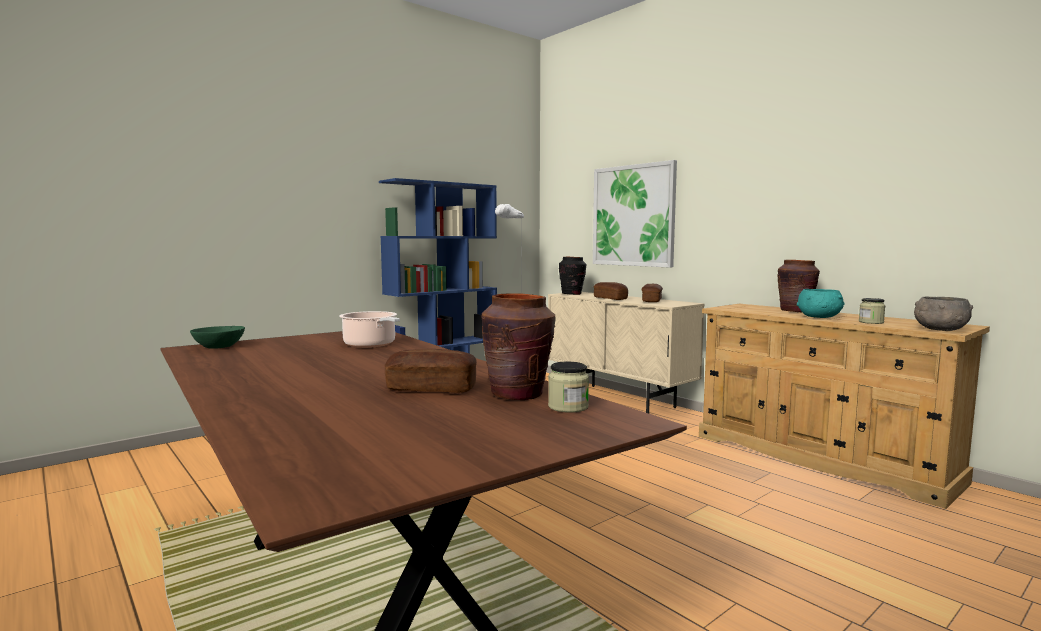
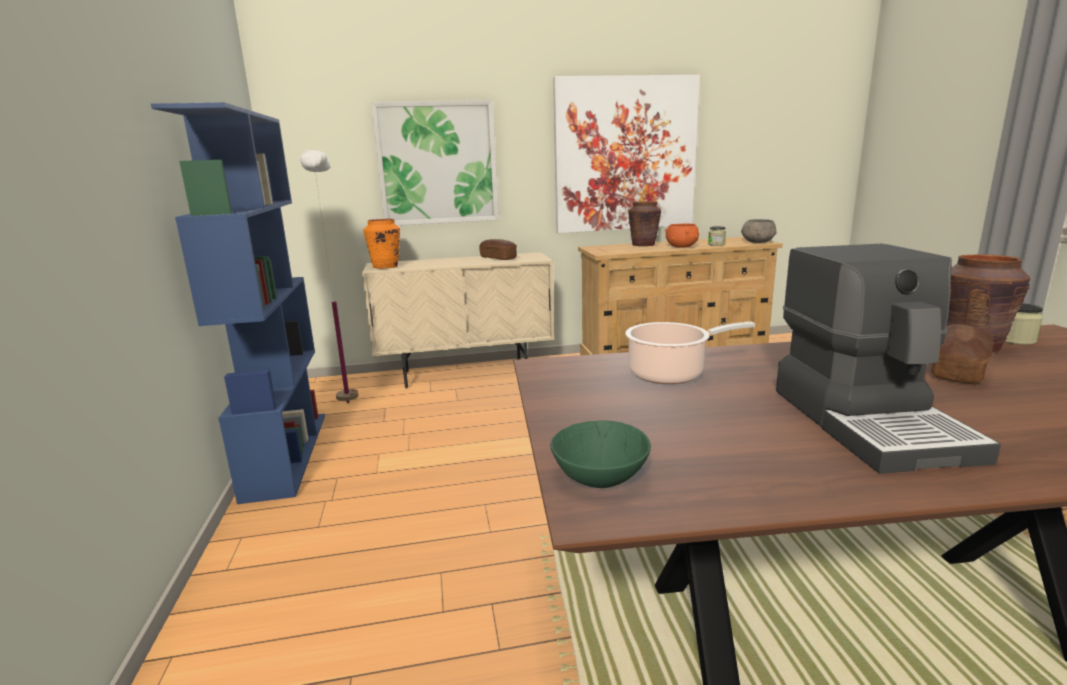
camera: 60 degrees left, 10 degrees up
black vase [559,257,586,295] -> orange vase [363,219,400,269]
bread [594,282,628,300] -> none
turquoise bowl [797,289,844,318] -> orange bowl [665,224,699,248]
none -> picture [553,75,700,233]
none -> coffee machine [776,244,1001,474]

